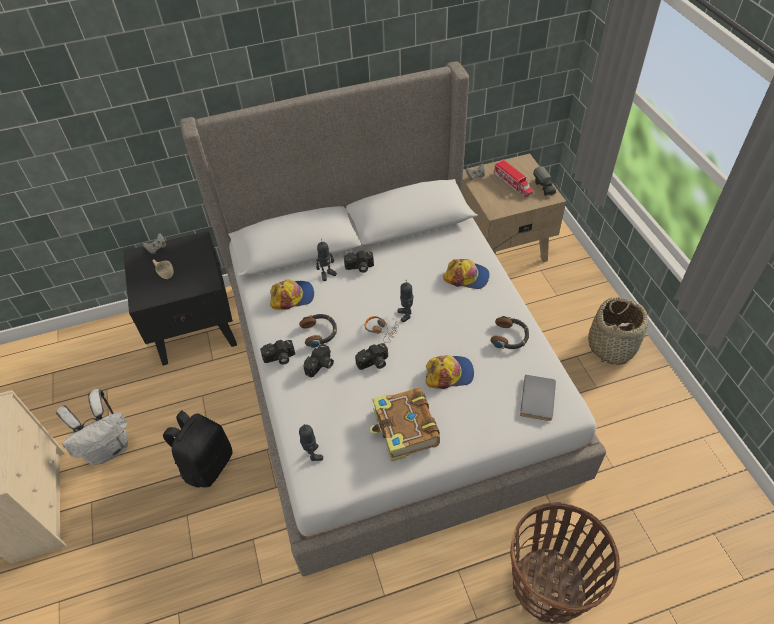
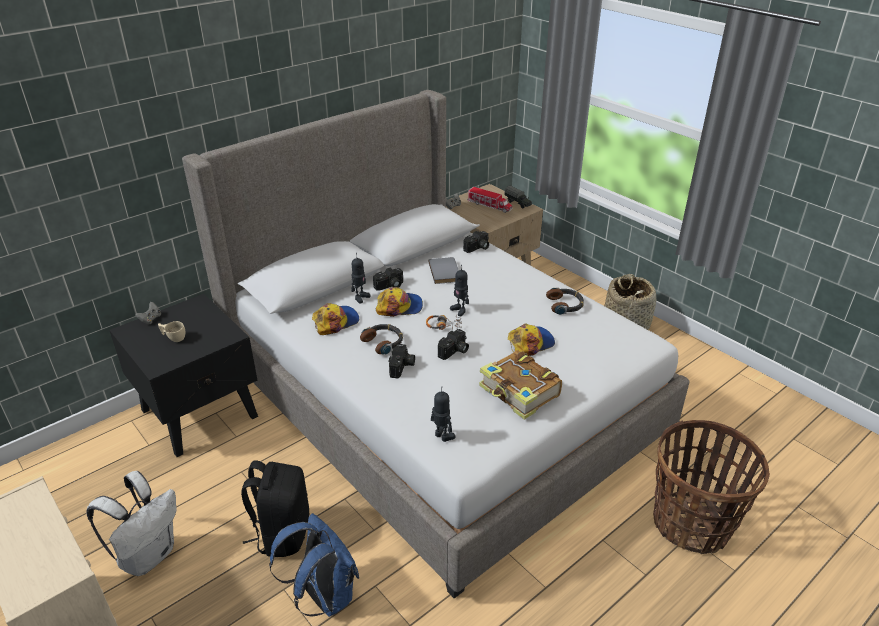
camera: 25 degrees left, 15 degrees down
camera [260,340,295,365] -> camera moved to [463,231,489,253]
cap [443,259,490,289] -> cap moved to [376,287,423,317]
grey book [520,375,556,421] -> grey book moved to [429,257,459,284]
none -> blue backpack [269,513,359,617]

